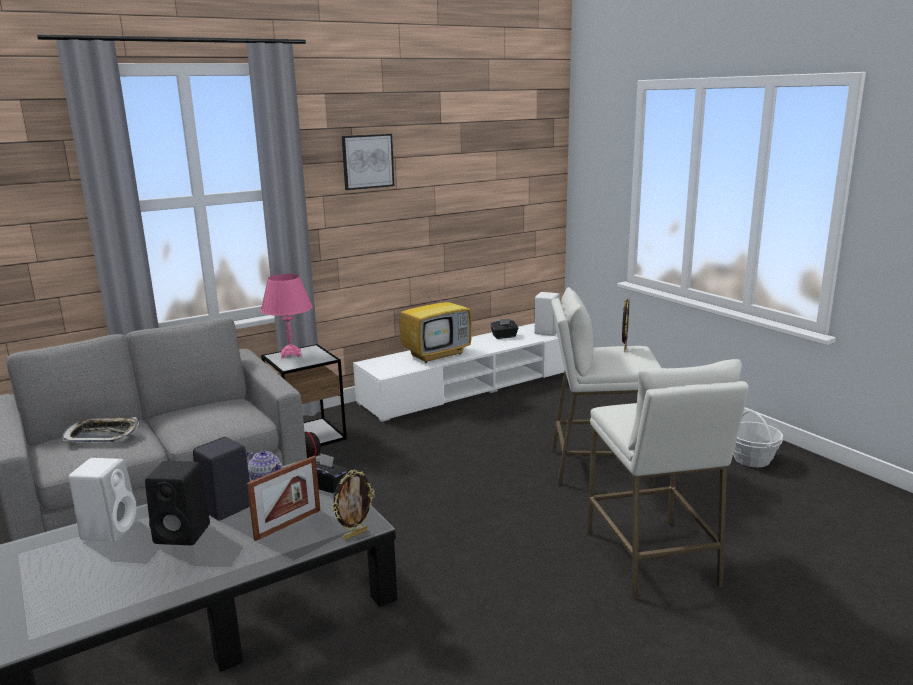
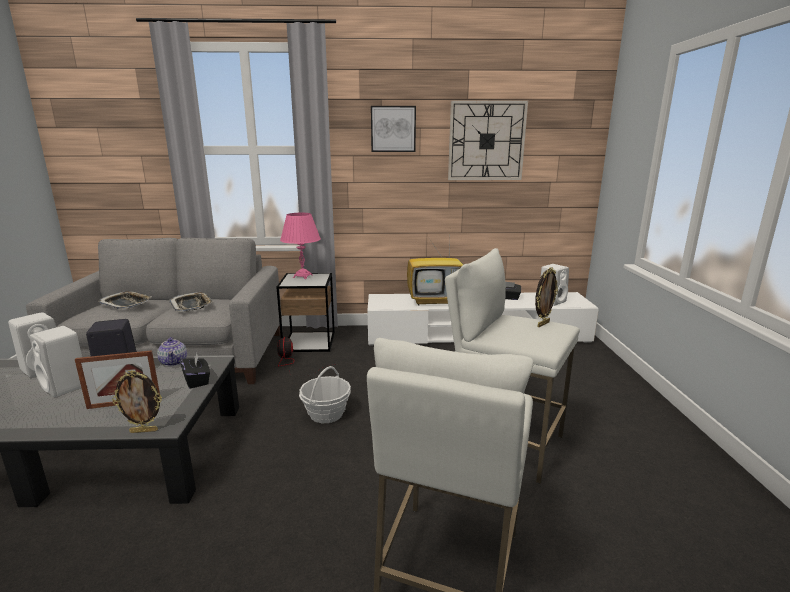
camera: 30 degrees right, 0 degrees up
black speaker [145,461,210,545] -> white speaker [30,326,82,397]
basket [733,410,783,468] -> basket moved to [299,366,351,423]
none -> tray [169,292,213,312]
none -> wall clock [448,100,528,180]

